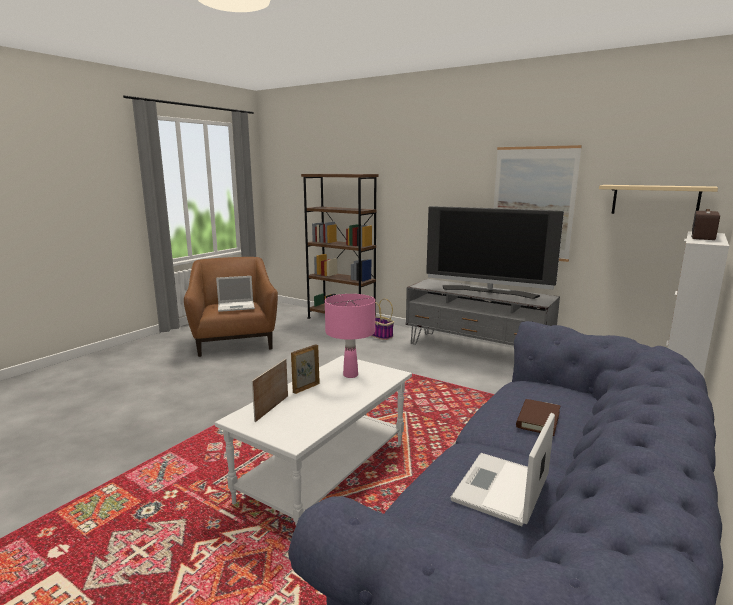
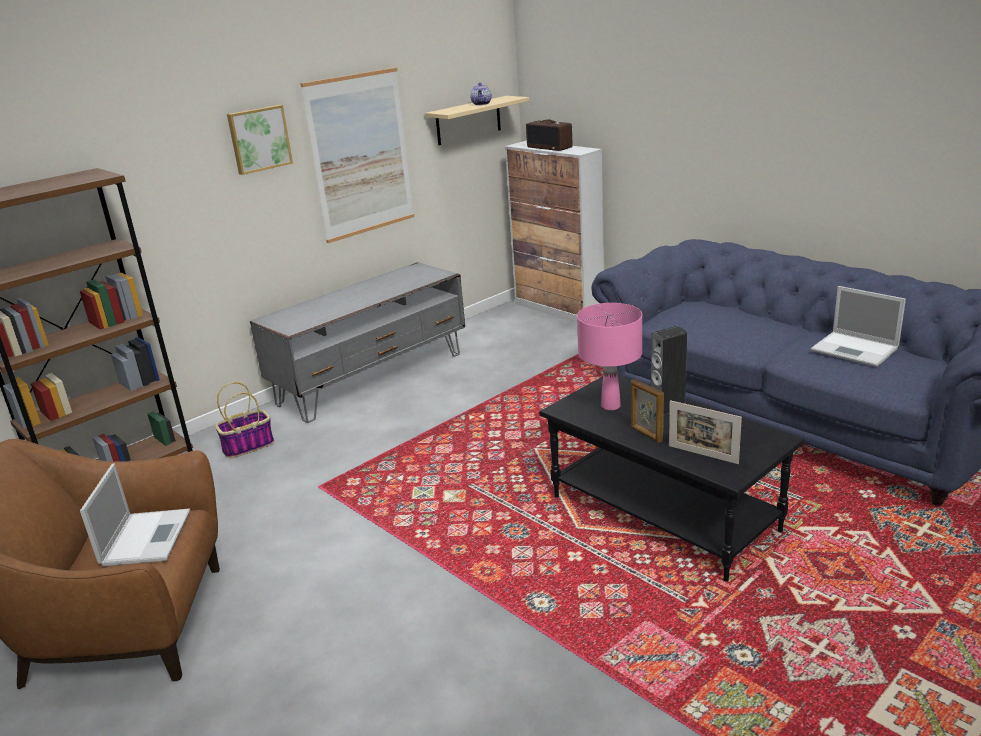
camera: 75 degrees left, 10 degrees up
white coffee table [215,356,412,525] -> black coffee table [539,375,805,582]
television [426,206,564,299] -> none
brown book [516,399,560,436] -> none
none -> picture [227,105,293,175]
none -> teapot [470,82,492,105]
none -> speaker [651,326,687,415]

